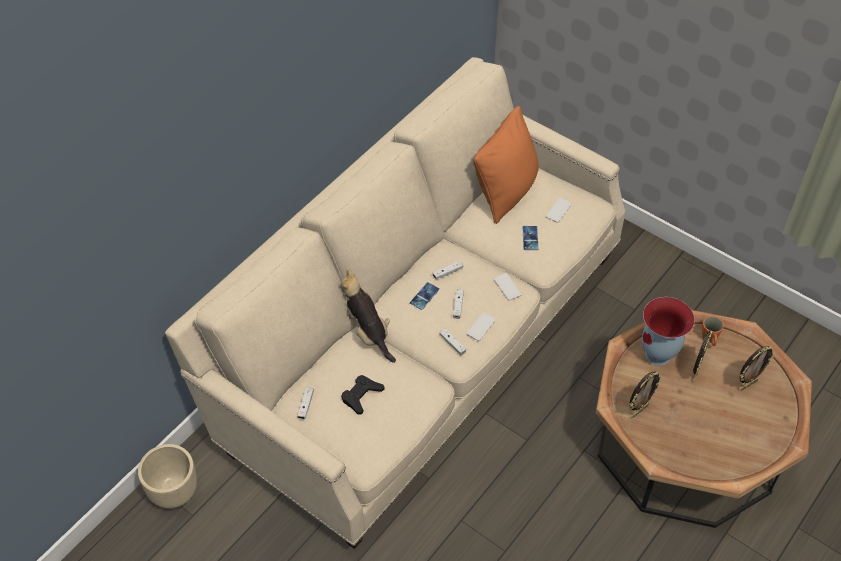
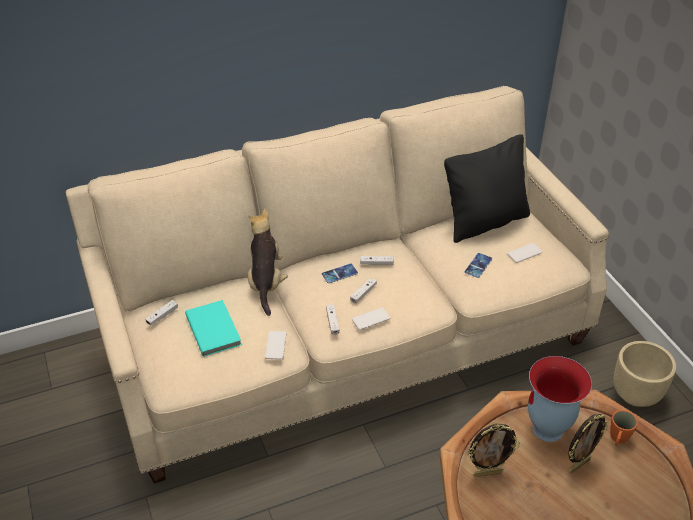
camera: 30 degrees right, 10 degrees down
beige planter [138,444,197,509] -> beige planter moved to [614,341,676,407]
black game controller [341,375,385,415] -> turquoise book [185,300,242,357]
orange pillow [473,106,539,224] -> black pillow [444,134,530,243]
phone [494,273,521,301] -> phone moved to [265,331,286,359]
picture frame [739,346,774,391] -> none

